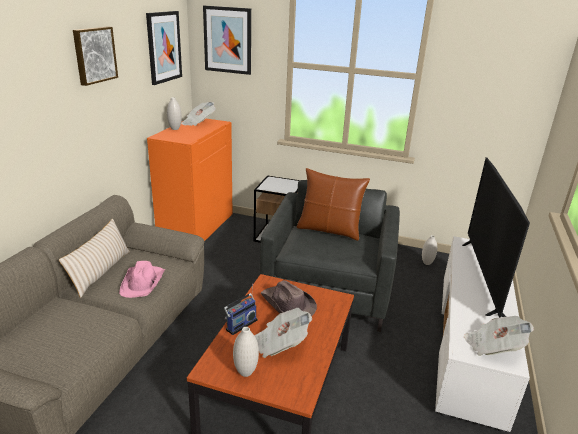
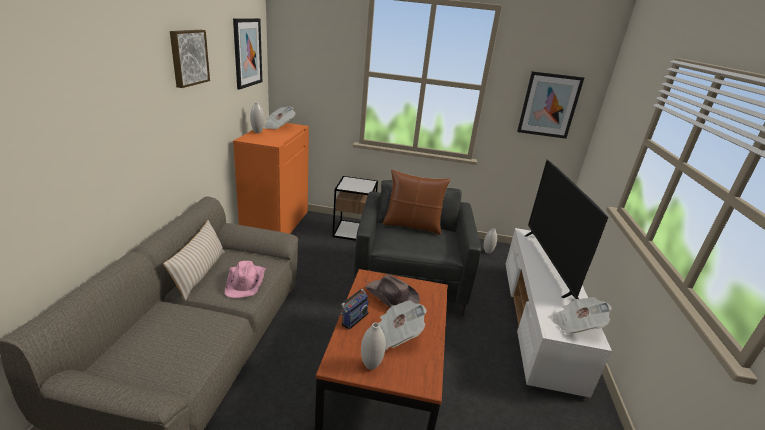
camera: 10 degrees left, 0 degrees up
picture [203,6,251,75] -> picture moved to [517,71,584,139]

